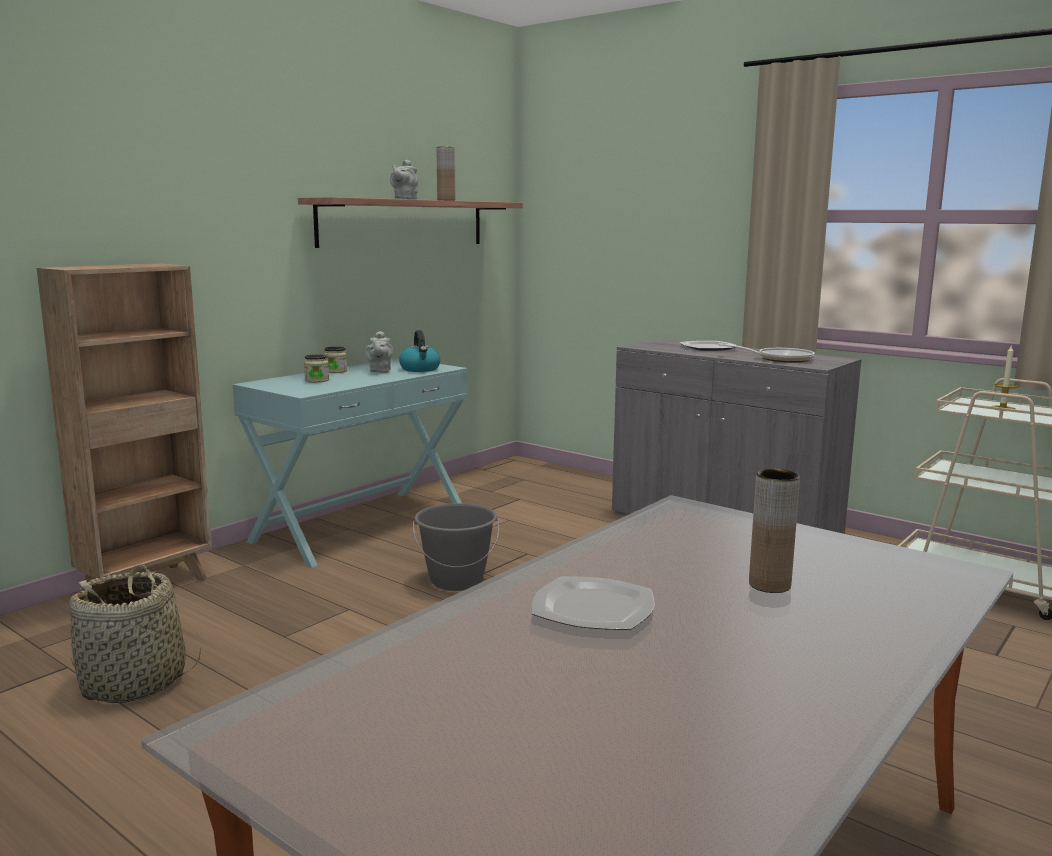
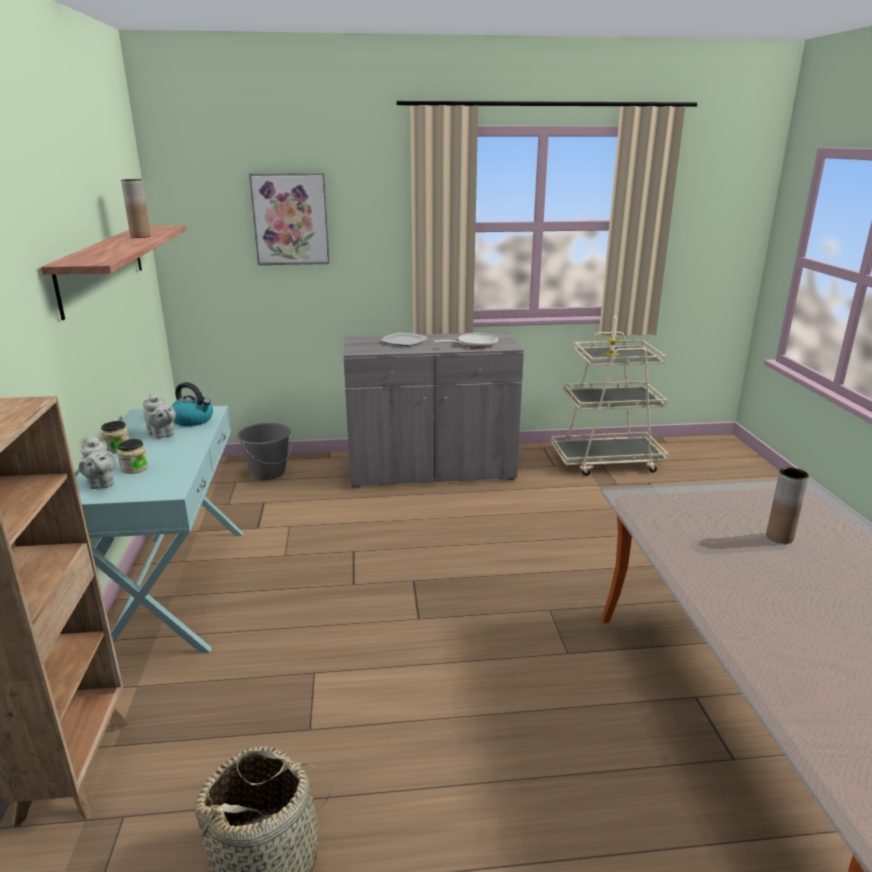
camera: 45 degrees left, 10 degrees up
grey teapot [390,160,418,199] -> grey teapot moved to [78,436,116,489]
grey bucket [413,503,499,591] -> grey bucket moved to [237,423,292,480]
plate [532,576,655,630] -> none
none -> picture [249,173,329,265]

